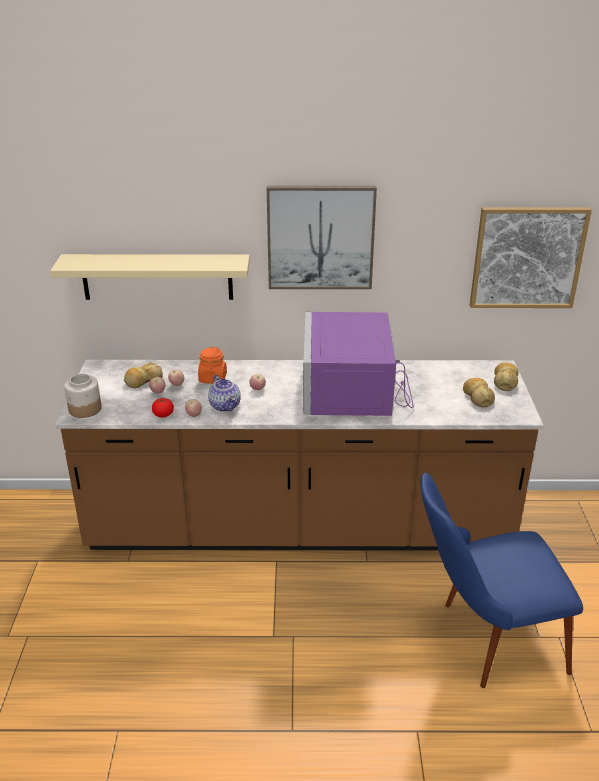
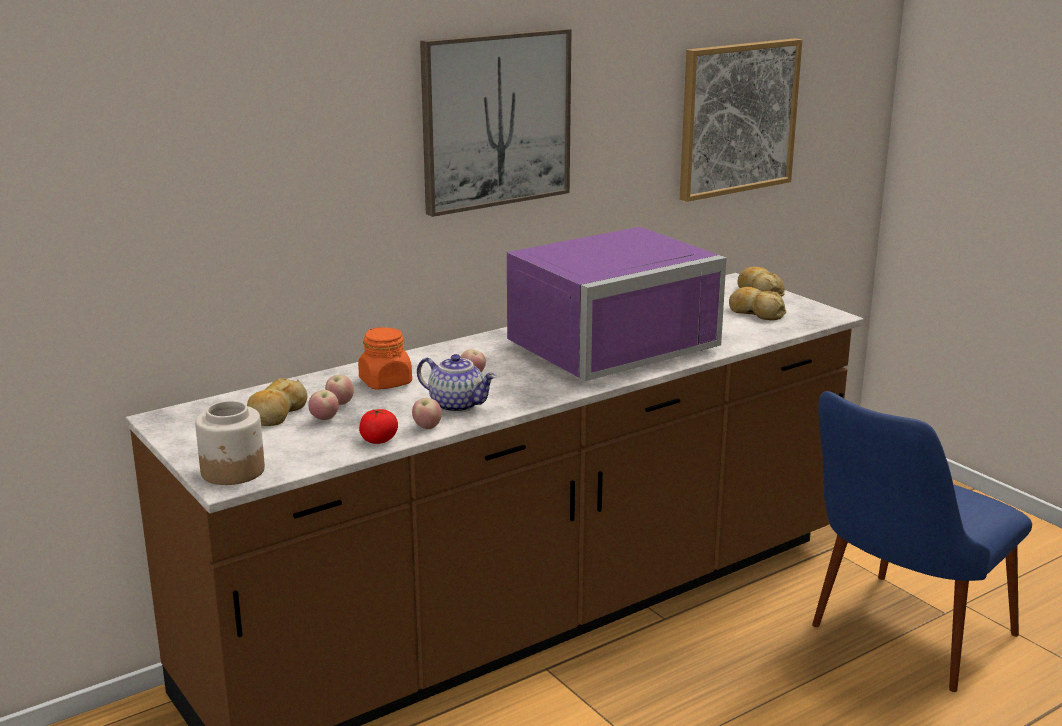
camera: 35 degrees left, 10 degrees down
beige shelf [50,254,250,300] -> none
purple microwave [303,312,414,416] -> purple microwave turned 90 degrees counterclockwise [507,227,727,381]

